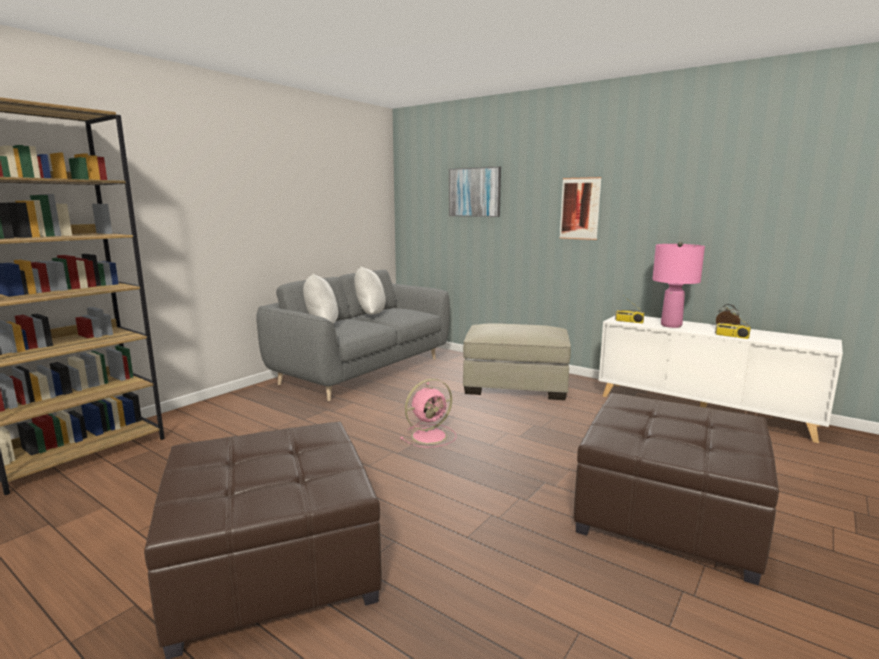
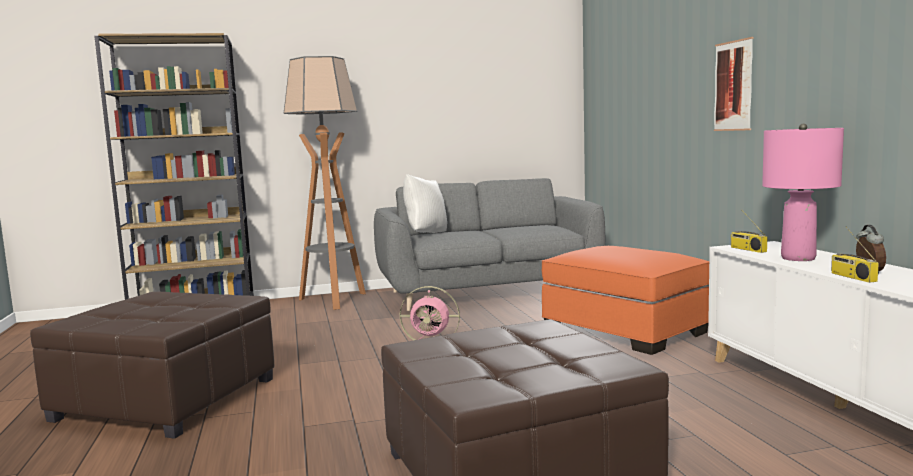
camera: 40 degrees right, 5 degrees down
white pillow [354,266,386,315] -> none
picture [449,167,501,217] -> none
beige ottoman [463,323,571,400] -> orange ottoman [542,246,709,355]
none -> floor lamp [283,56,366,310]

